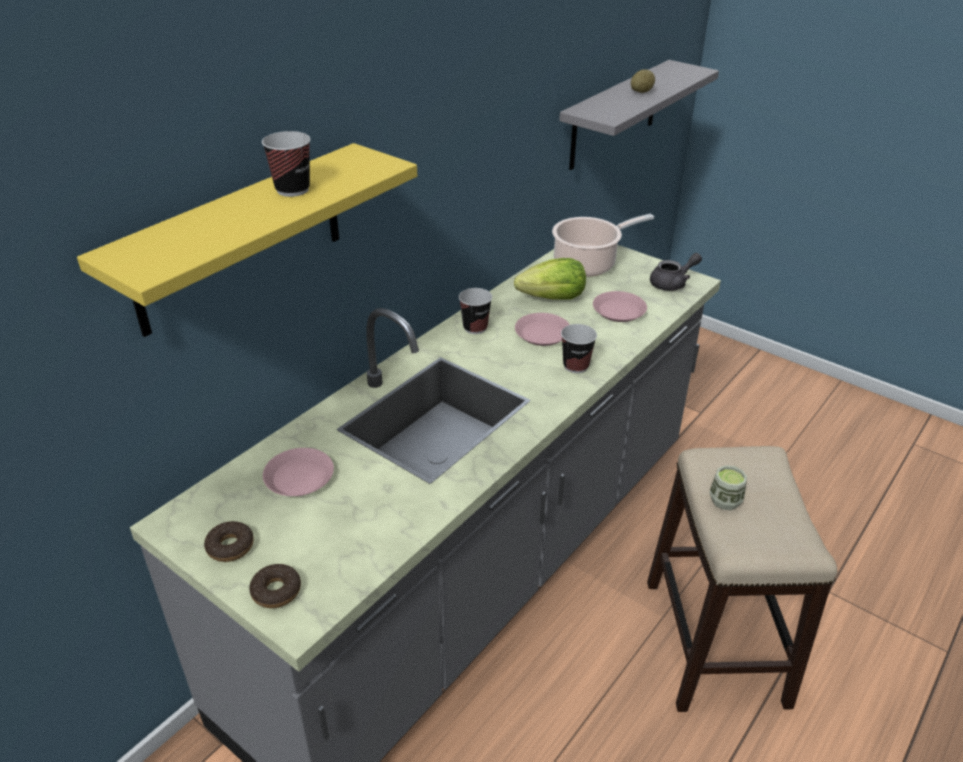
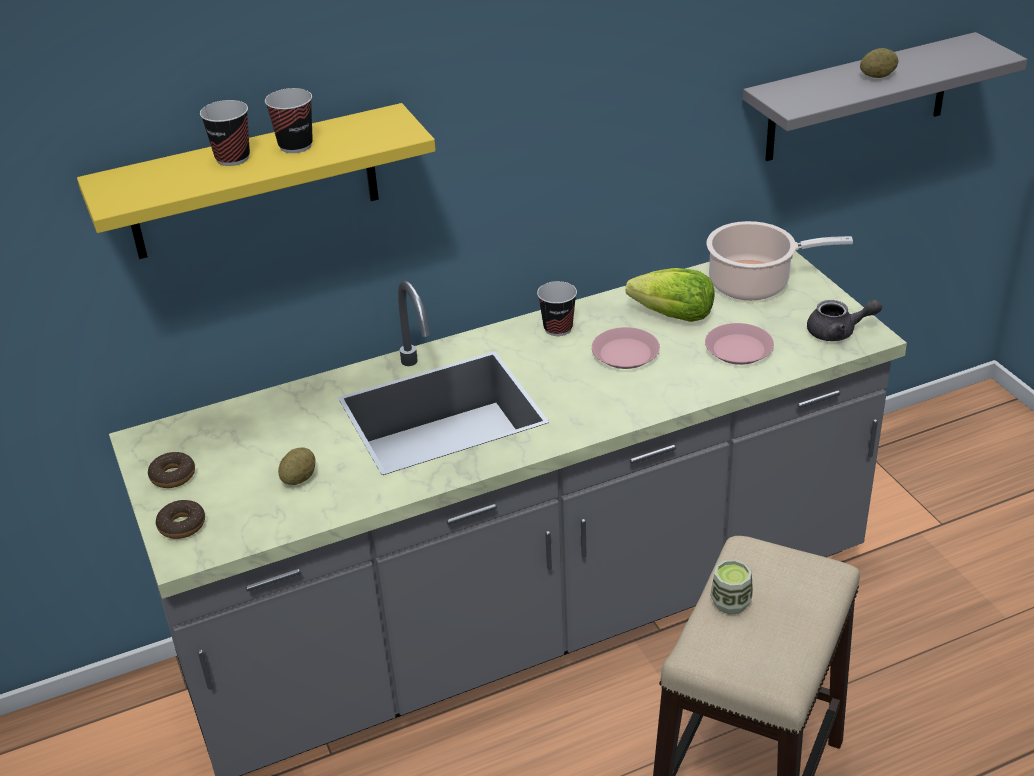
camera: 30 degrees right, 0 degrees up
pink plate [263,448,334,496] -> none
cup [561,324,597,373] -> cup moved to [200,100,250,166]
none -> potato [278,447,315,485]

